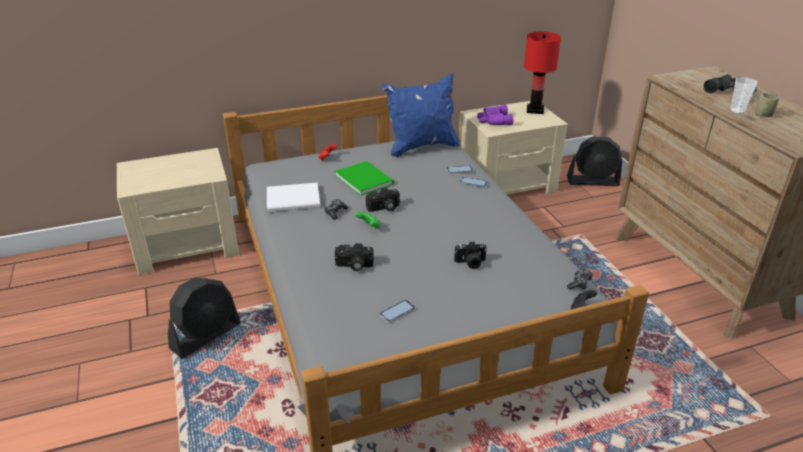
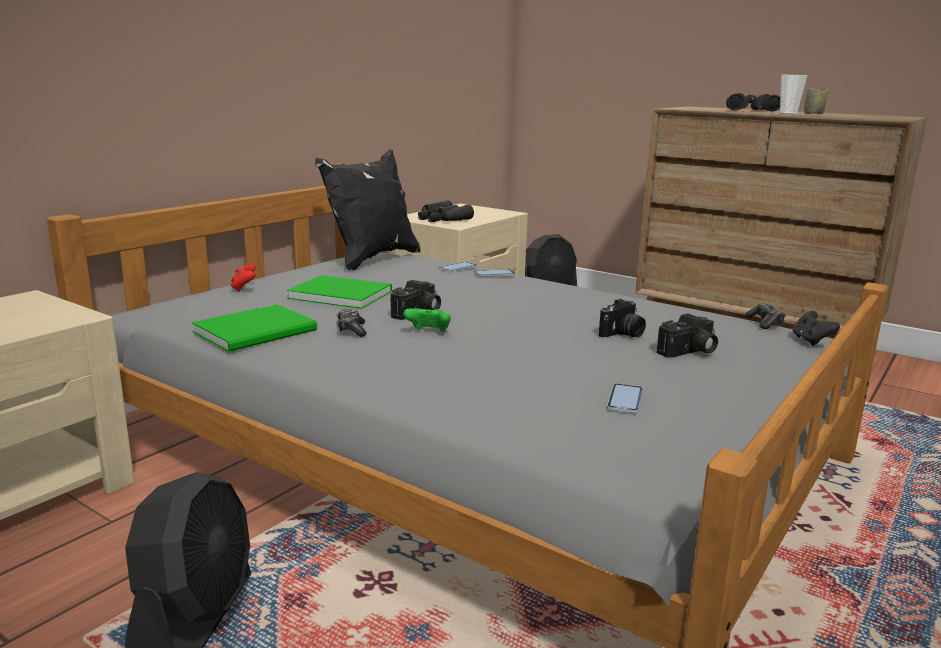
camera: 35 degrees left, 15 degrees down
white book [267,183,320,212] -> green book [192,304,317,352]
camera [335,243,374,271] -> camera moved to [657,313,718,357]
blue pillow [382,74,460,157] -> black pillow [315,150,421,270]
purple binoculars [477,105,513,125] -> black binoculars [418,200,474,222]
red table lamp [524,31,561,114] -> none

